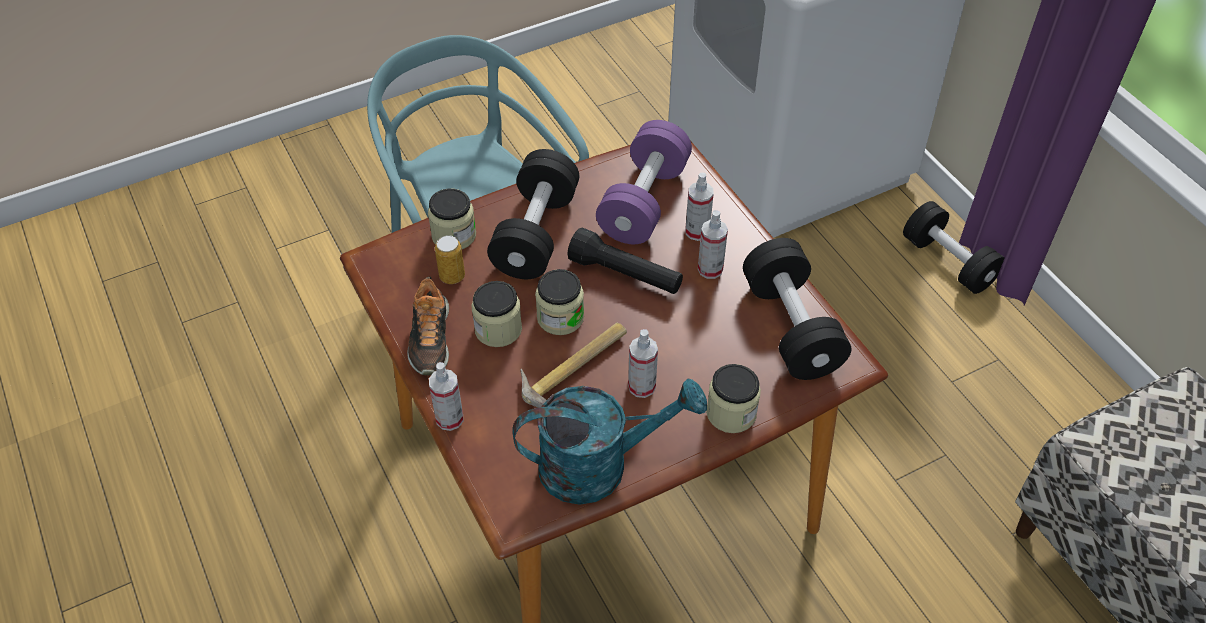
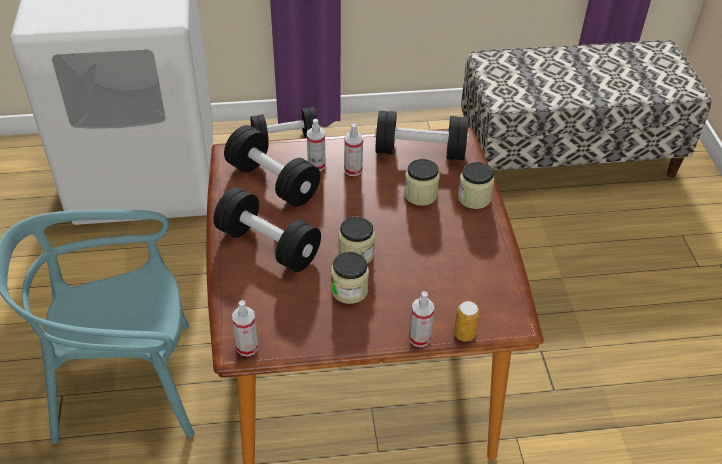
camera: 70 degrees left, 5 degrees down
shoe [407,277,449,376] -> none
jar [428,188,476,249] -> jar moved to [404,159,439,206]
can [435,235,465,284] -> can moved to [454,301,480,341]
turquoise watering can [512,379,707,505] -> none
hammer [521,322,627,407] -> none
black flashlight [567,228,683,294] -> none
purple dumbbell [596,120,692,244] -> black dumbbell [224,125,321,207]
spray bottle [628,329,658,398] -> spray bottle moved to [232,300,258,356]

